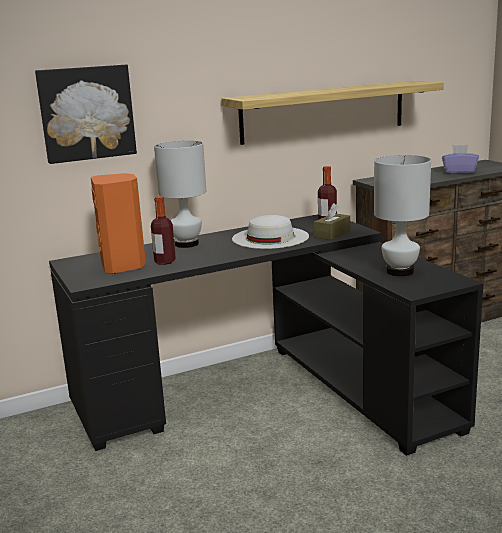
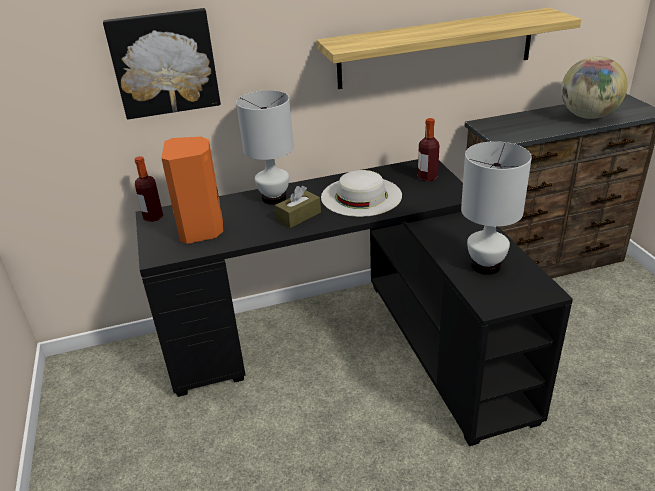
camera: 10 degrees right, 15 degrees up
bottle [151,196,176,265] -> bottle moved to [135,156,163,222]
brown tissue box [314,203,350,240] -> brown tissue box moved to [275,186,321,228]
purple tissue box [442,145,479,173] -> globe [561,56,627,119]

